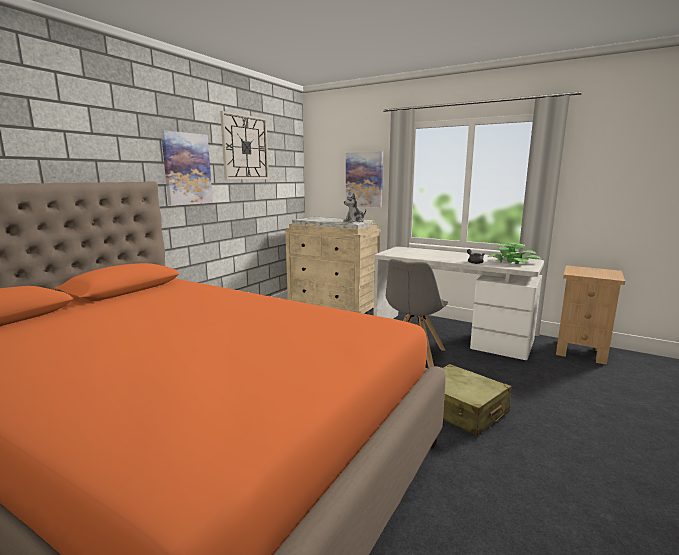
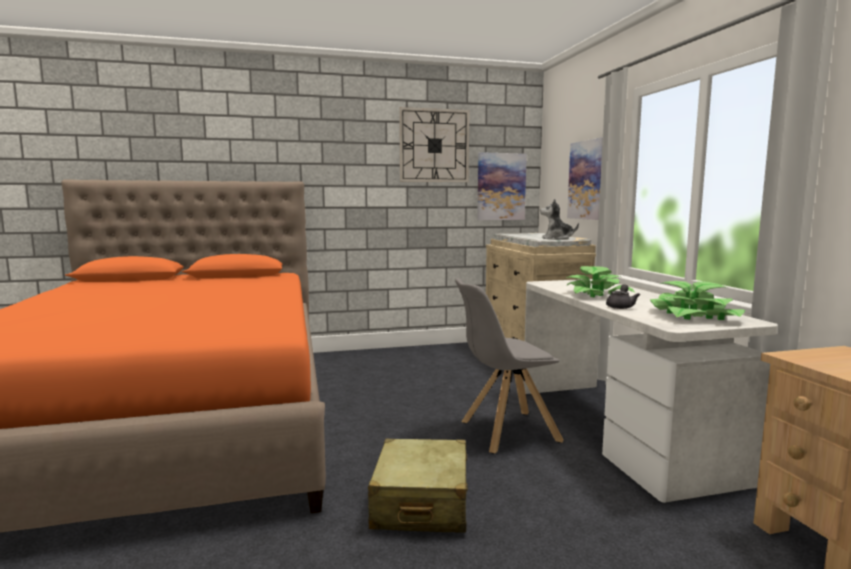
camera: 45 degrees right, 5 degrees down
picture [161,130,213,205] -> picture moved to [477,152,527,220]
none -> potted plant [566,266,635,298]

